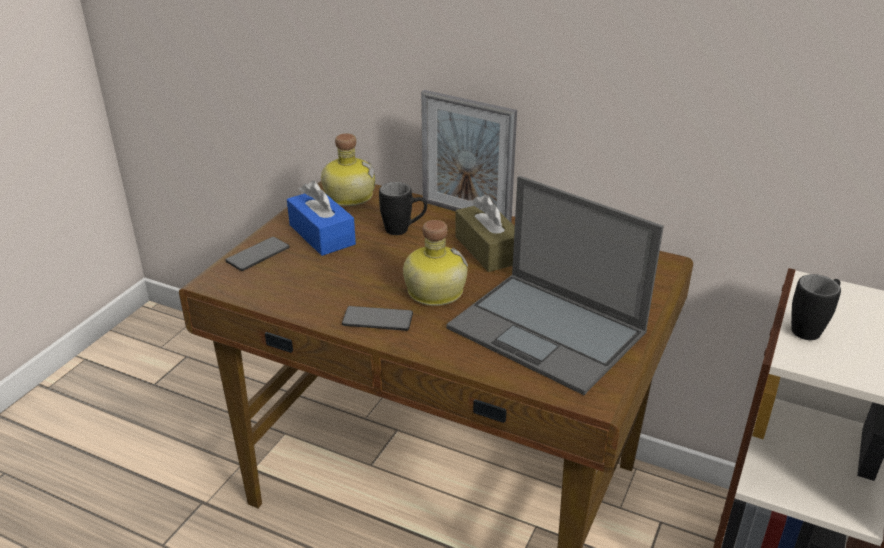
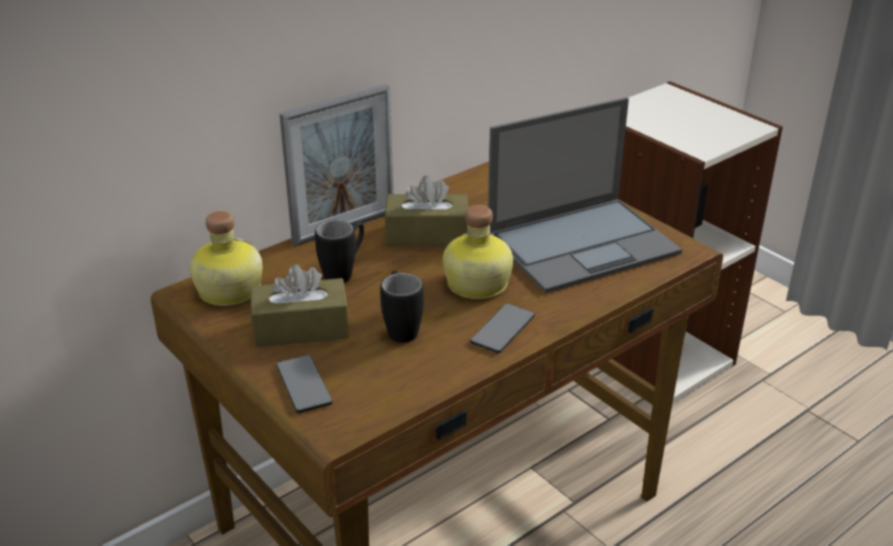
camera: 65 degrees left, 0 degrees up
blue tissue box [287,181,356,256] -> brown tissue box [251,264,349,347]
black mug [791,274,841,340] -> black mug moved to [380,271,424,343]

